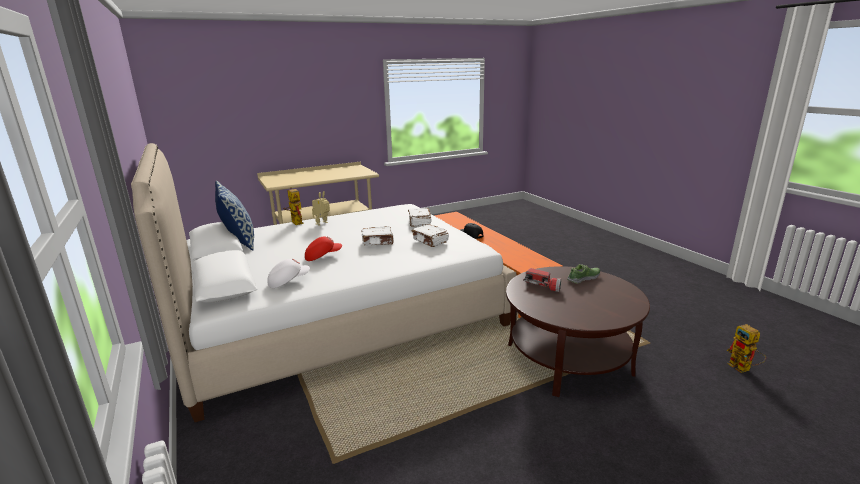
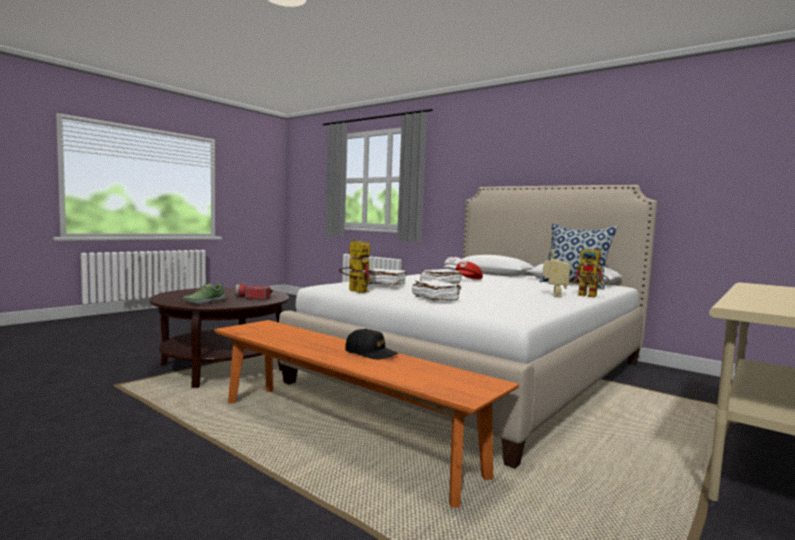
camera: 155 degrees right, 15 degrees down
toy robot [727,324,766,373] -> toy robot moved to [339,238,371,293]

